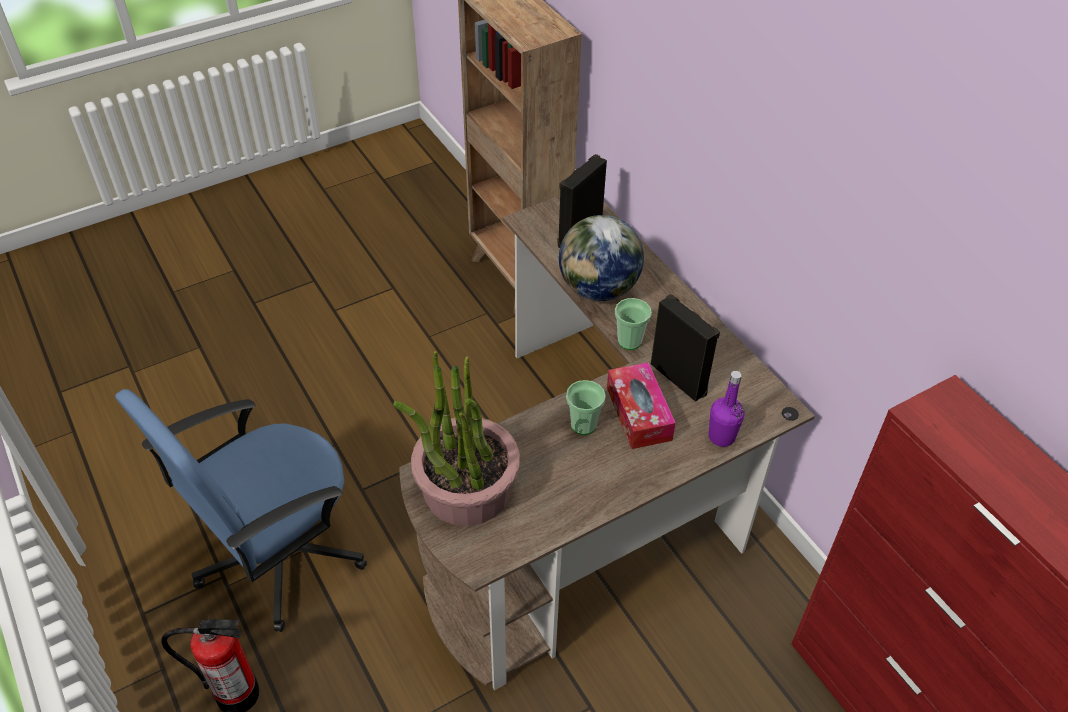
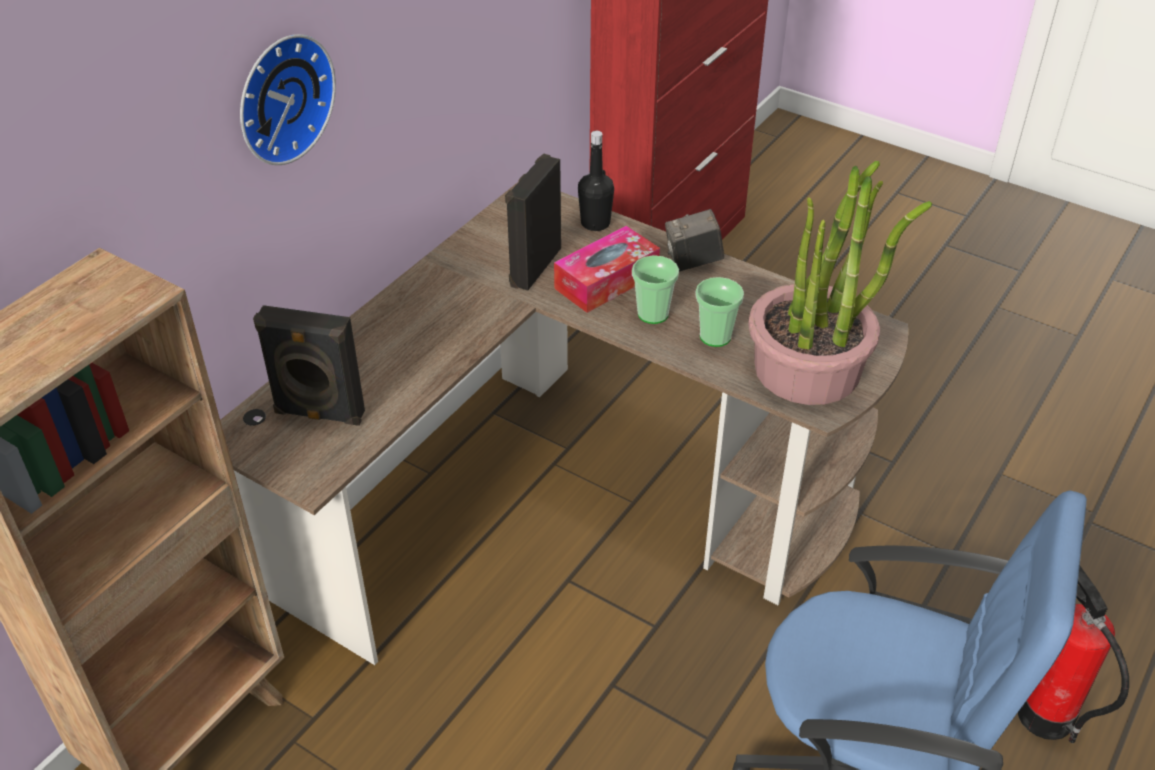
camera: 115 degrees left, 5 degrees down
globe [559,215,644,301] -> none
cup [615,298,652,350] -> cup moved to [695,277,744,347]
purple bottle [709,371,745,447] -> black bottle [578,131,614,231]
none -> wall clock [240,34,336,165]
none -> camera [665,209,724,271]

